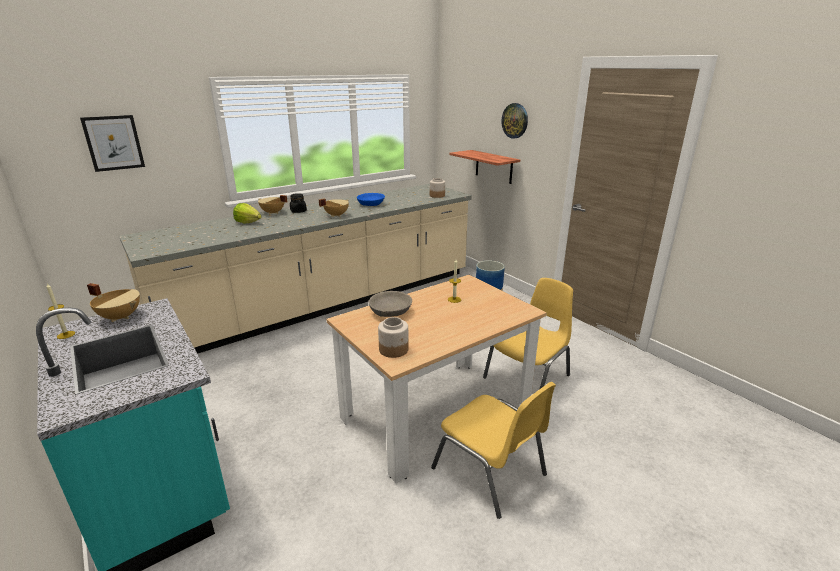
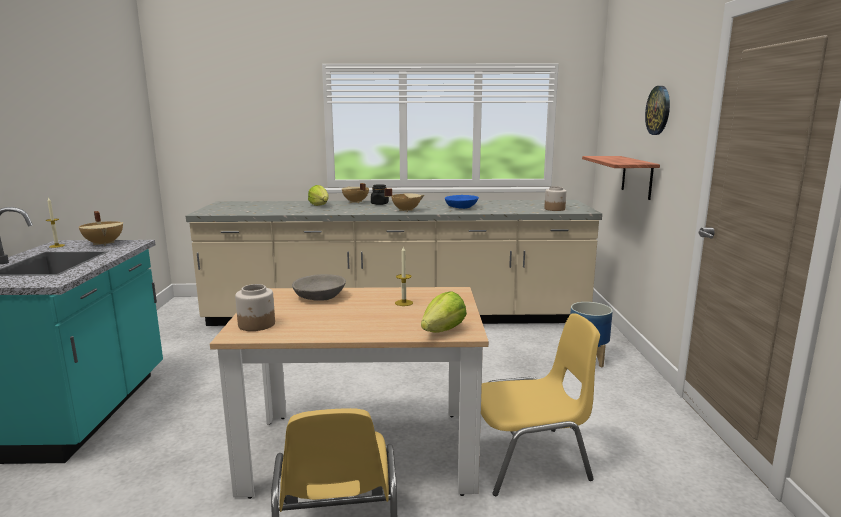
camera: 35 degrees right, 10 degrees down
picture [80,115,145,172] -> none
none -> lettuce [421,291,467,333]

